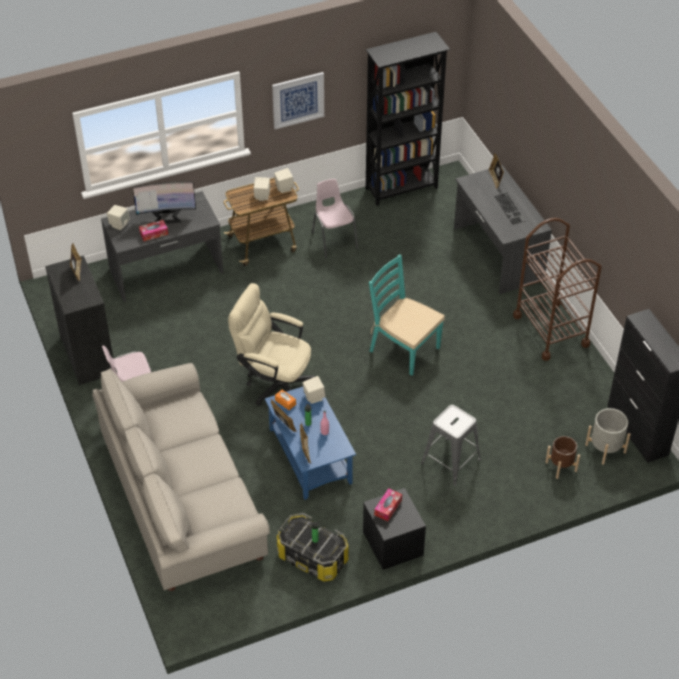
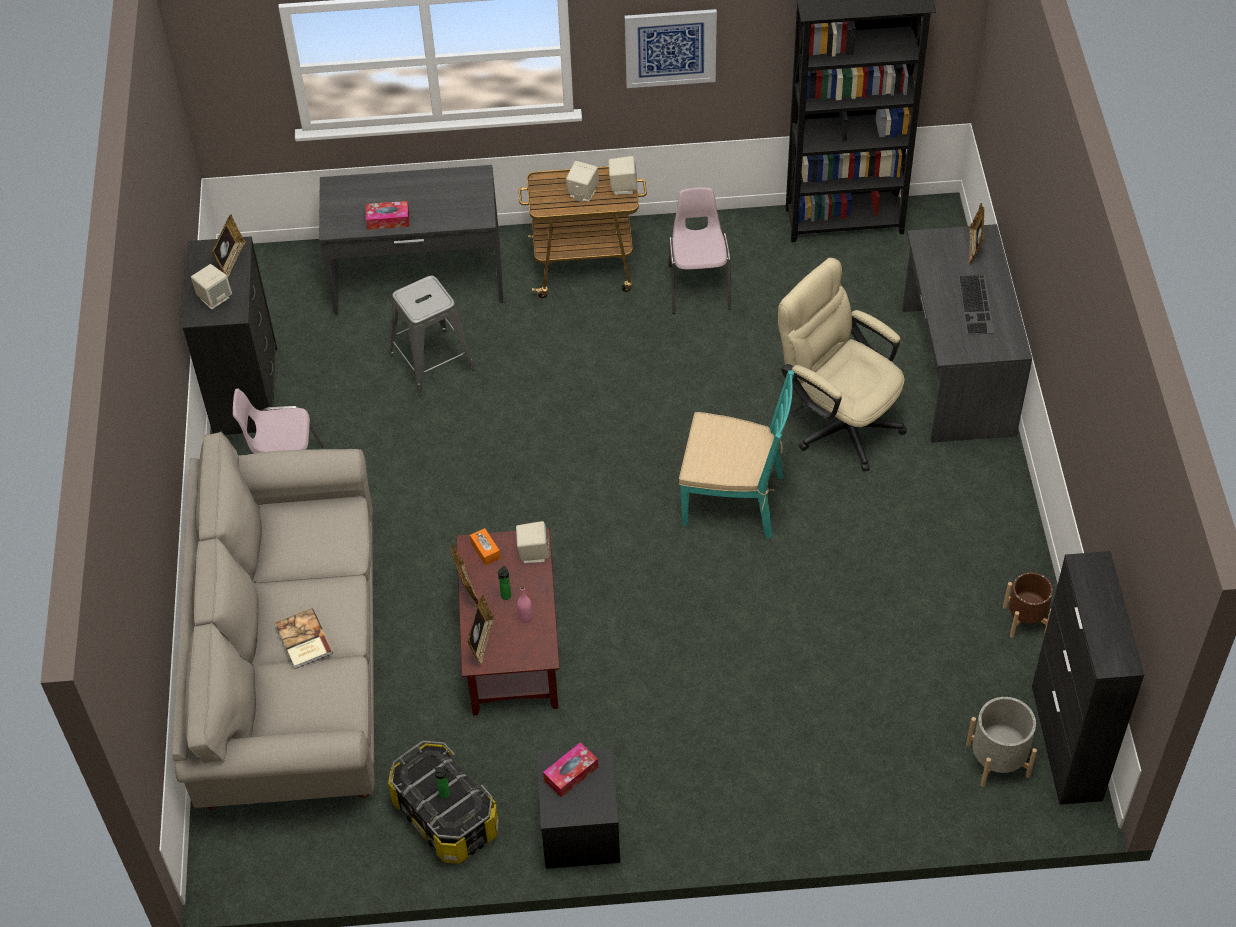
camera: 20 degrees right, 5 degrees up
beige speaker [107,205,130,230] -> beige speaker moved to [191,264,232,310]
monitor [132,182,196,224] -> none
beige office chair [228,283,315,406] -> beige office chair moved to [778,258,906,471]
blue coffee table [265,387,356,500] -> brown coffee table [456,528,560,716]
turquoise chair [369,255,445,376] -> turquoise chair turned 135 degrees clockwise [679,370,794,539]
grey stool [421,405,481,486] -> grey stool moved to [390,275,476,396]
brown cart [513,218,602,361] -> none
brown planter [546,436,580,479] -> brown planter moved to [1003,572,1053,638]
none -> book [275,608,333,669]

